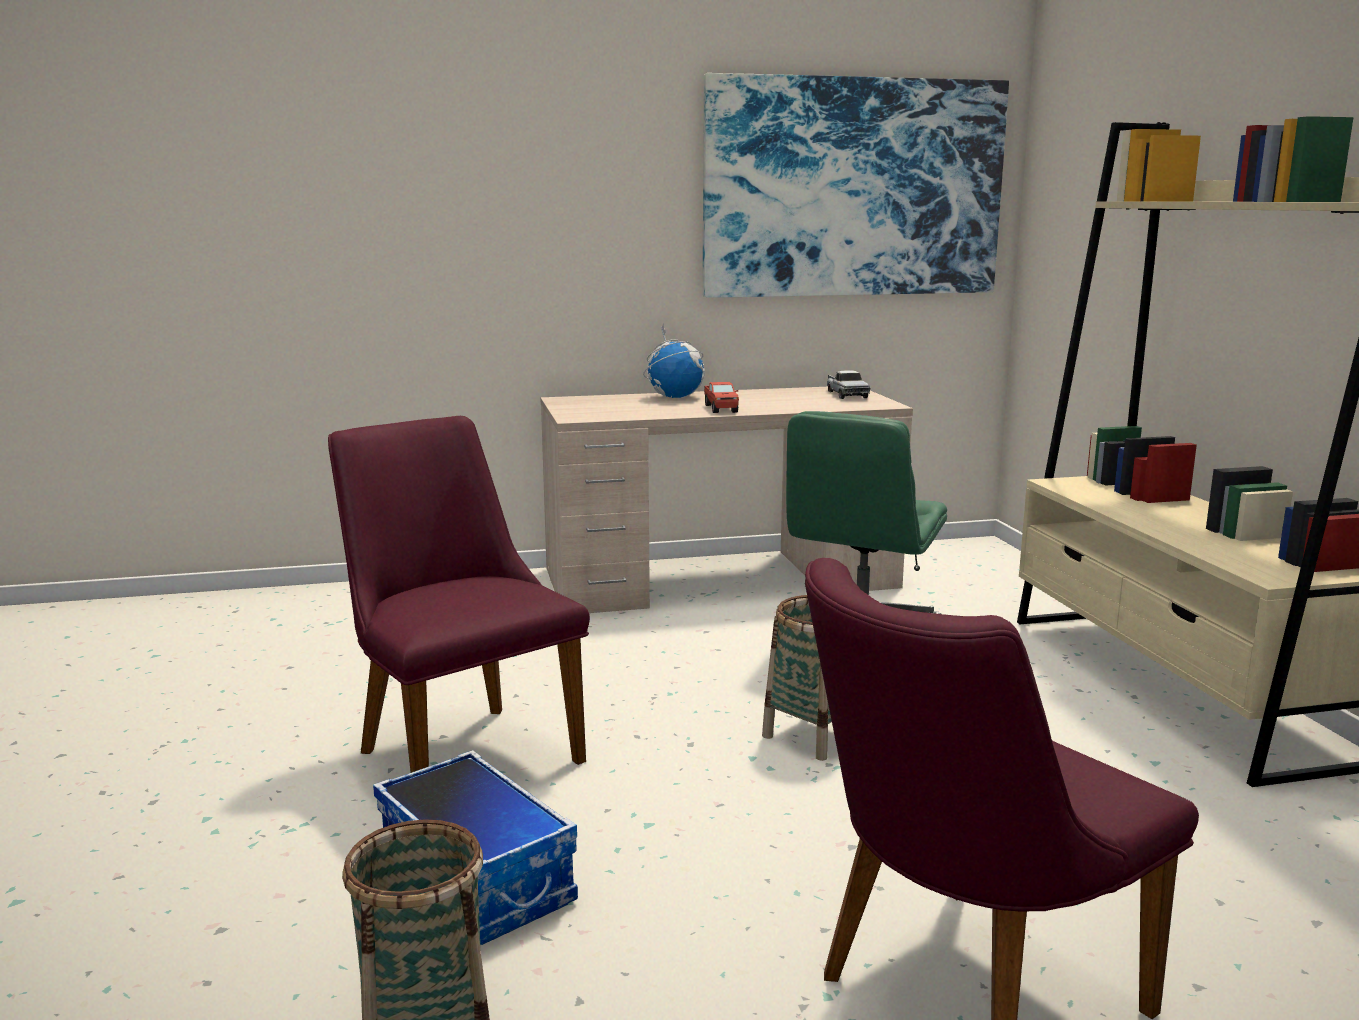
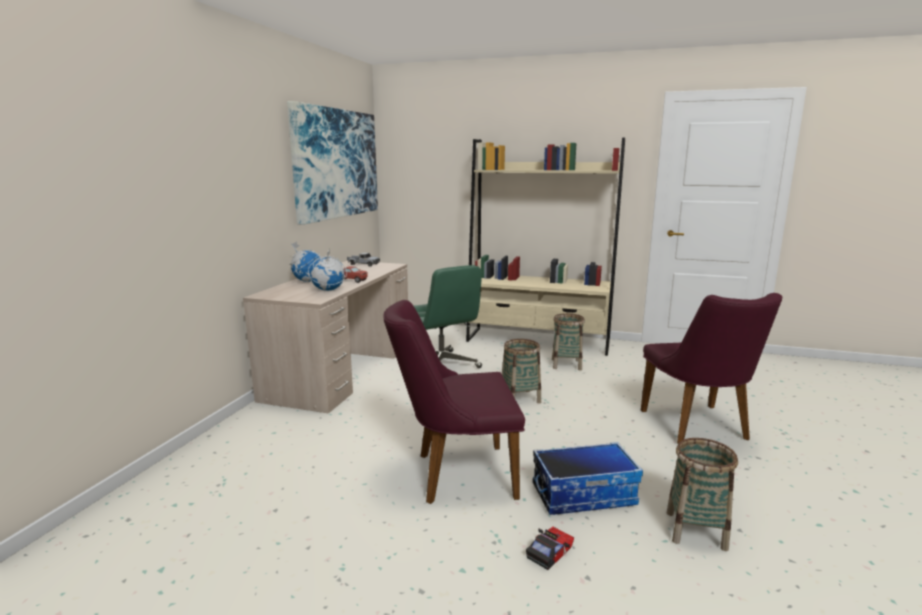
camera: 60 degrees left, 0 degrees up
none -> globe [308,249,347,291]
none -> toy car [526,527,574,570]
none -> basket [552,313,585,370]

